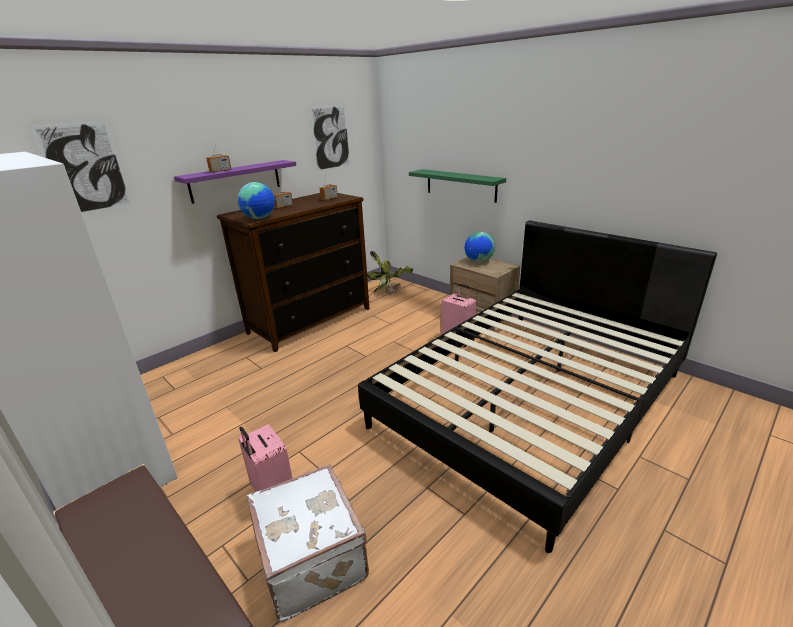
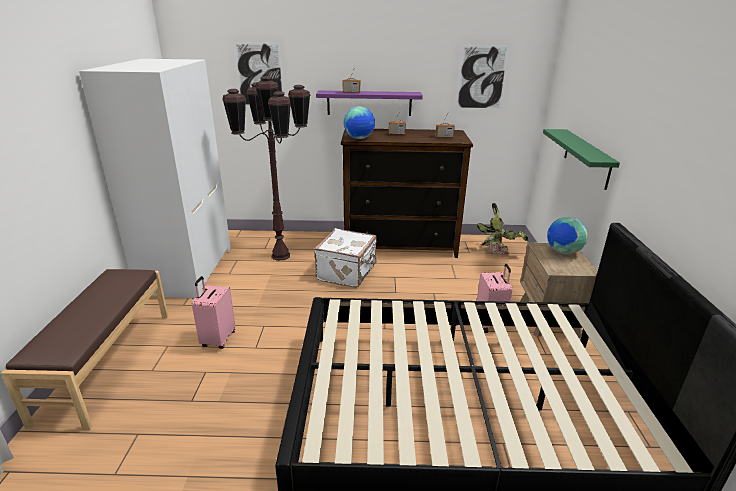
camera: 45 degrees right, 0 degrees up
white suitcase [247,464,369,622] -> white suitcase moved to [314,228,377,288]
none -> brown floor lamp [222,76,310,261]

